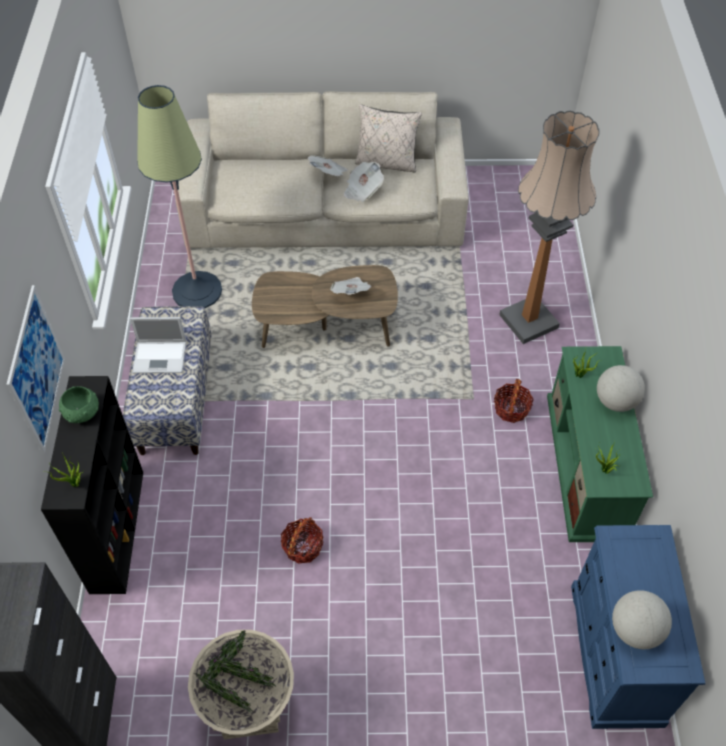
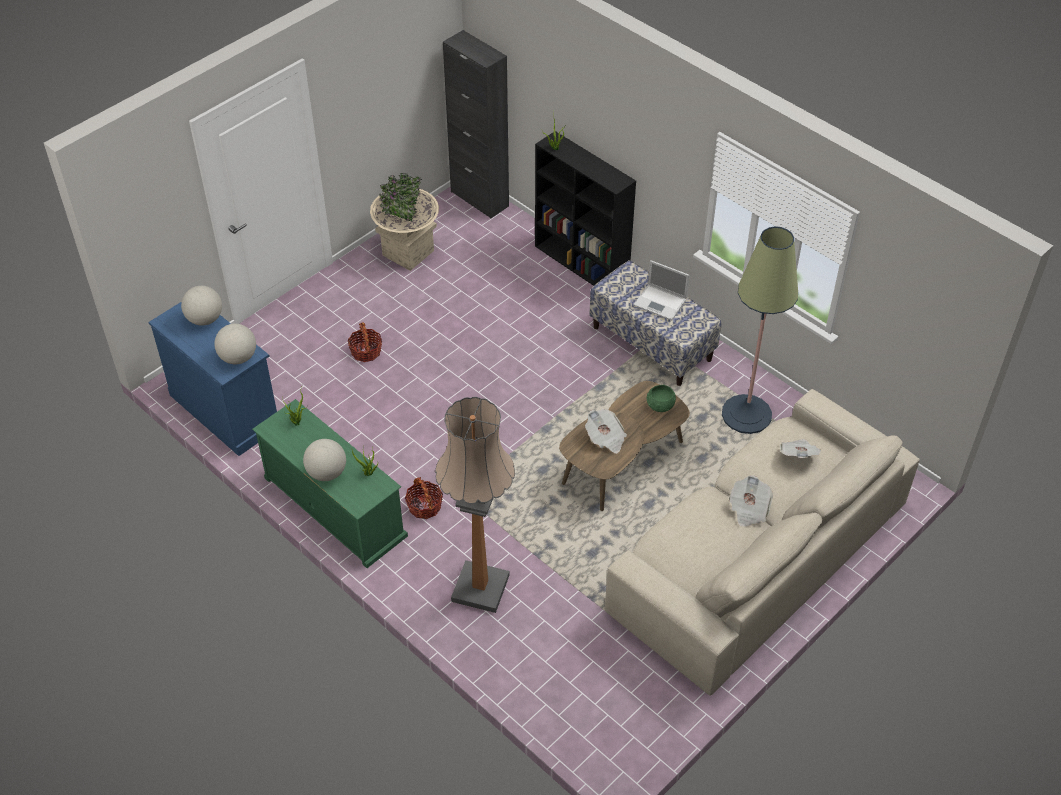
camera: 135 degrees right, 5 degrees down
picture [6,285,65,453] -> none
green bowl [59,386,99,423] -> green bowl moved to [647,385,676,412]
laptop [130,317,186,373] -> laptop turned 105 degrees counterclockwise [633,260,690,320]
basket [281,517,323,564] -> basket moved to [348,322,382,362]
newspaper [343,162,384,202] -> newspaper moved to [780,439,821,458]
beige pillow [355,104,422,173] -> none
none -> globe [214,324,256,364]

